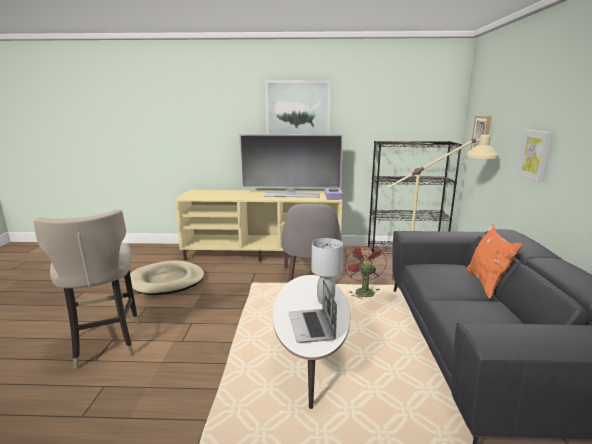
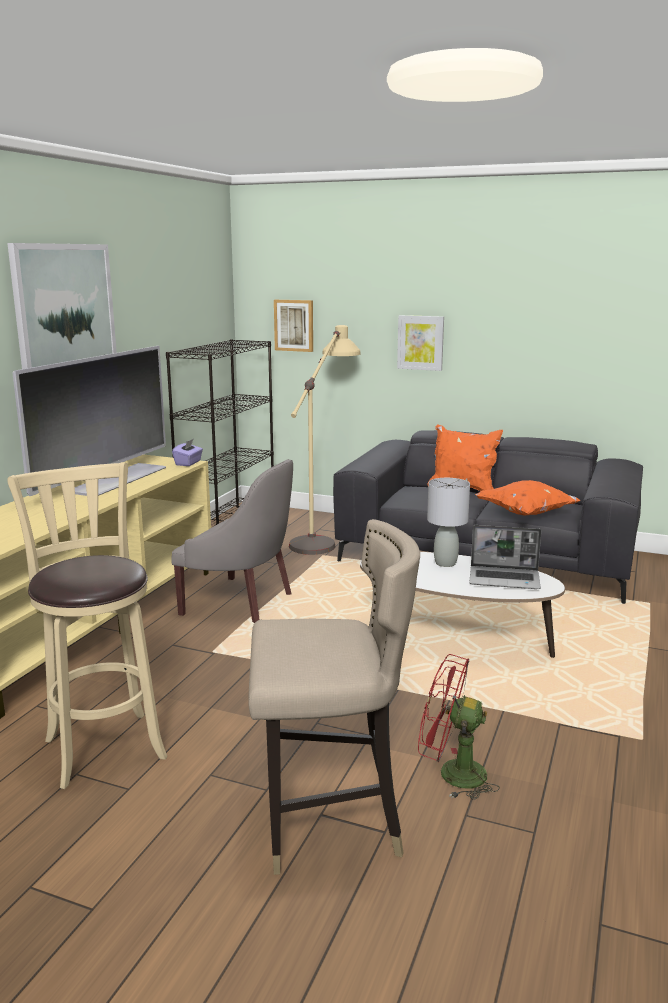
camera: 70 degrees left, 0 degrees up
beige dog bed [130,261,205,295] -> beige stool [7,462,168,789]
red fan [344,242,387,300] -> red fan moved to [418,654,500,800]
none -> orange pillow [475,480,581,516]

